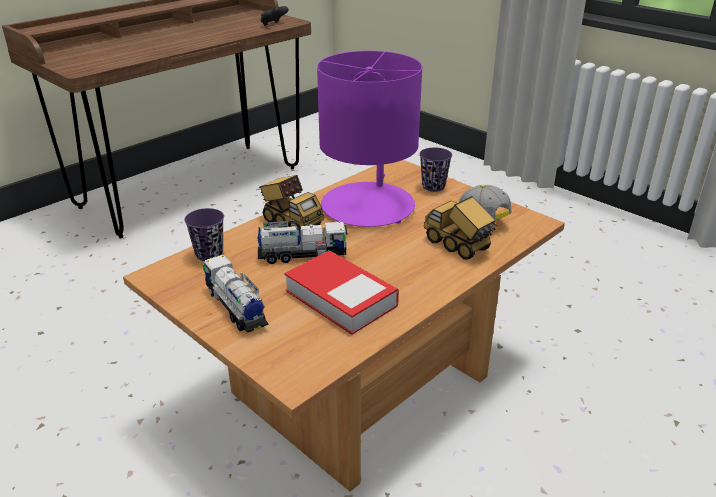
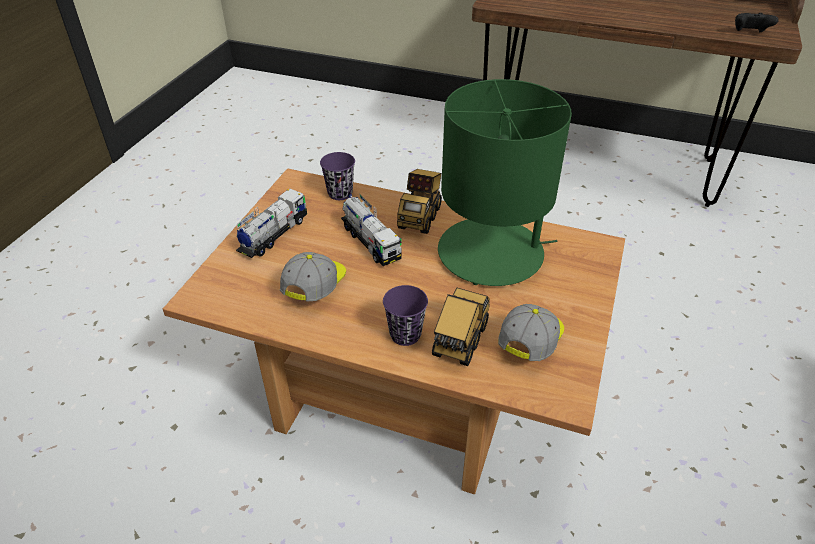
camera: 65 degrees right, 10 degrees up
book [284,250,399,335] -> cap [280,252,346,301]
purple table lamp [317,51,422,227] -> green table lamp [438,79,572,286]
purple cup [419,148,452,192] -> purple cup moved to [383,285,428,346]

